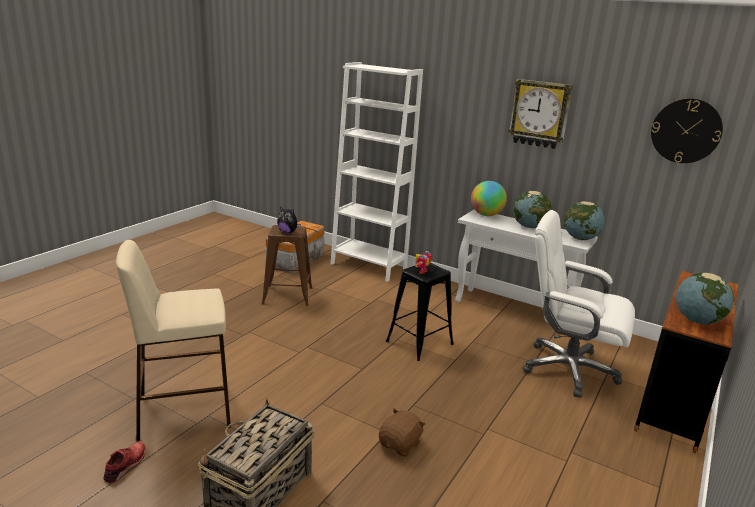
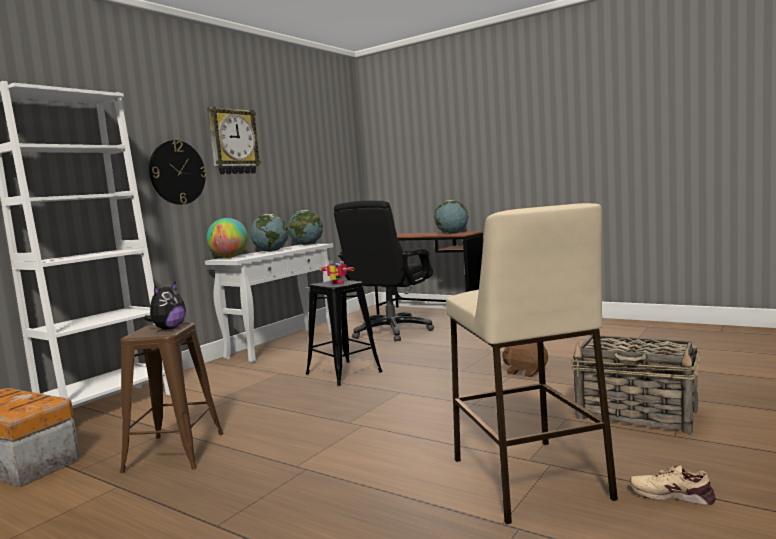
camera: 85 degrees left, 15 degrees down
red shoe [104,442,146,483] -> beige shoe [630,465,716,505]
white office chair [522,210,635,398] -> black office chair [334,200,434,342]
wall clock [651,99,723,163] -> wall clock moved to [149,140,207,205]

